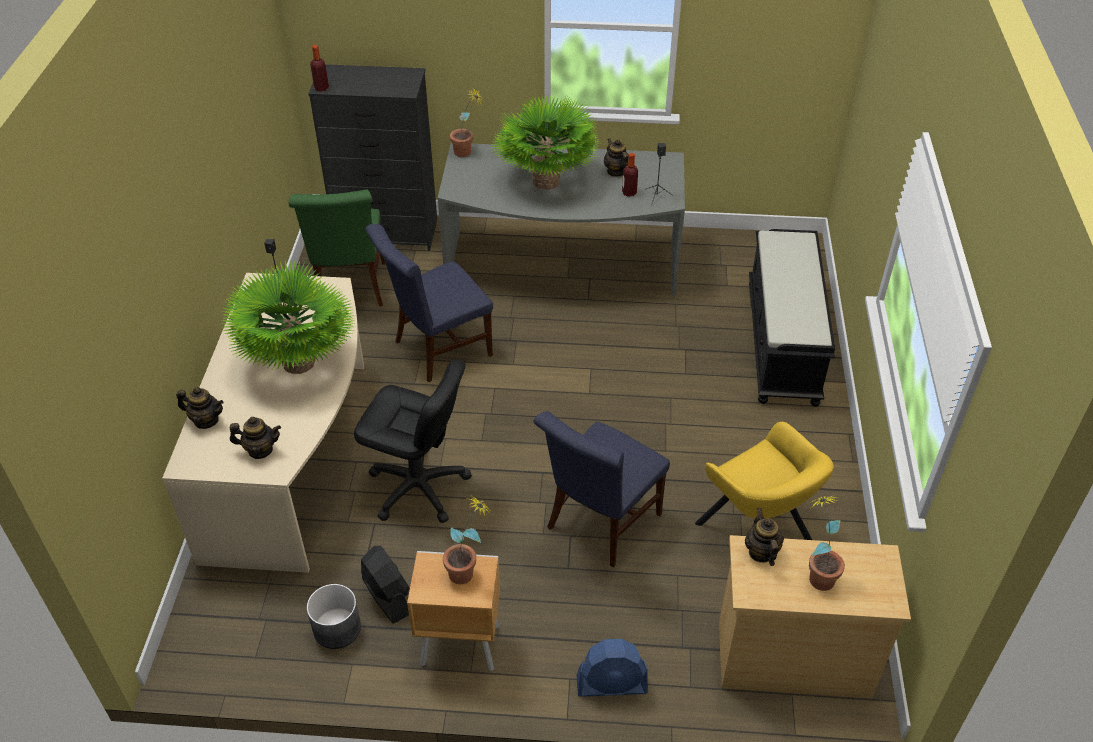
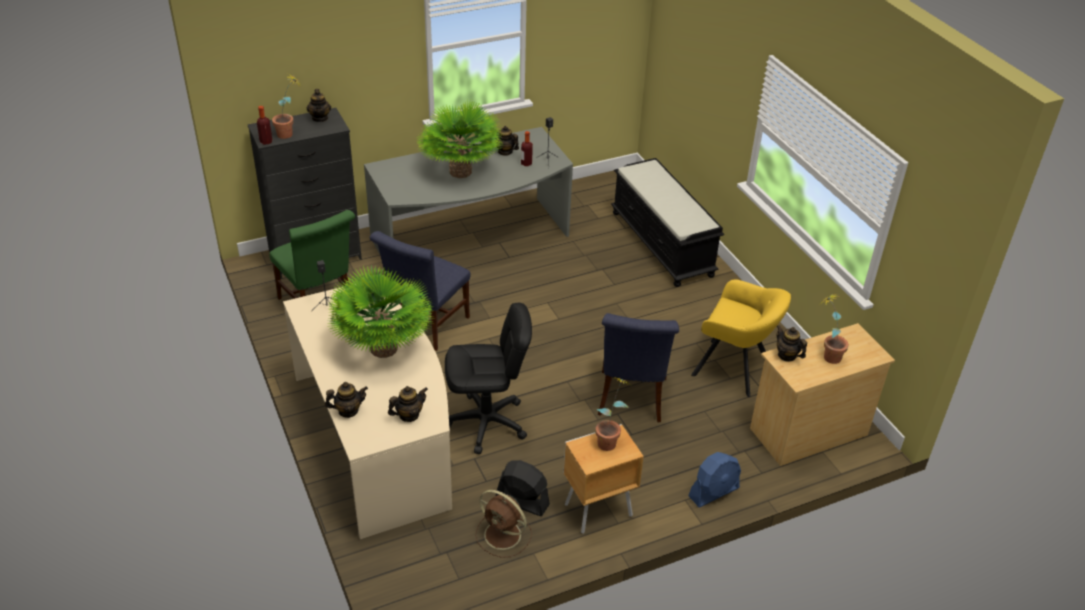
camera: 30 degrees left, 5 degrees down
grey planter [307,584,361,649] -> brown fan [475,490,532,558]
potted plant [450,89,484,157] -> potted plant moved to [272,75,301,139]
none -> teapot [307,89,331,122]

